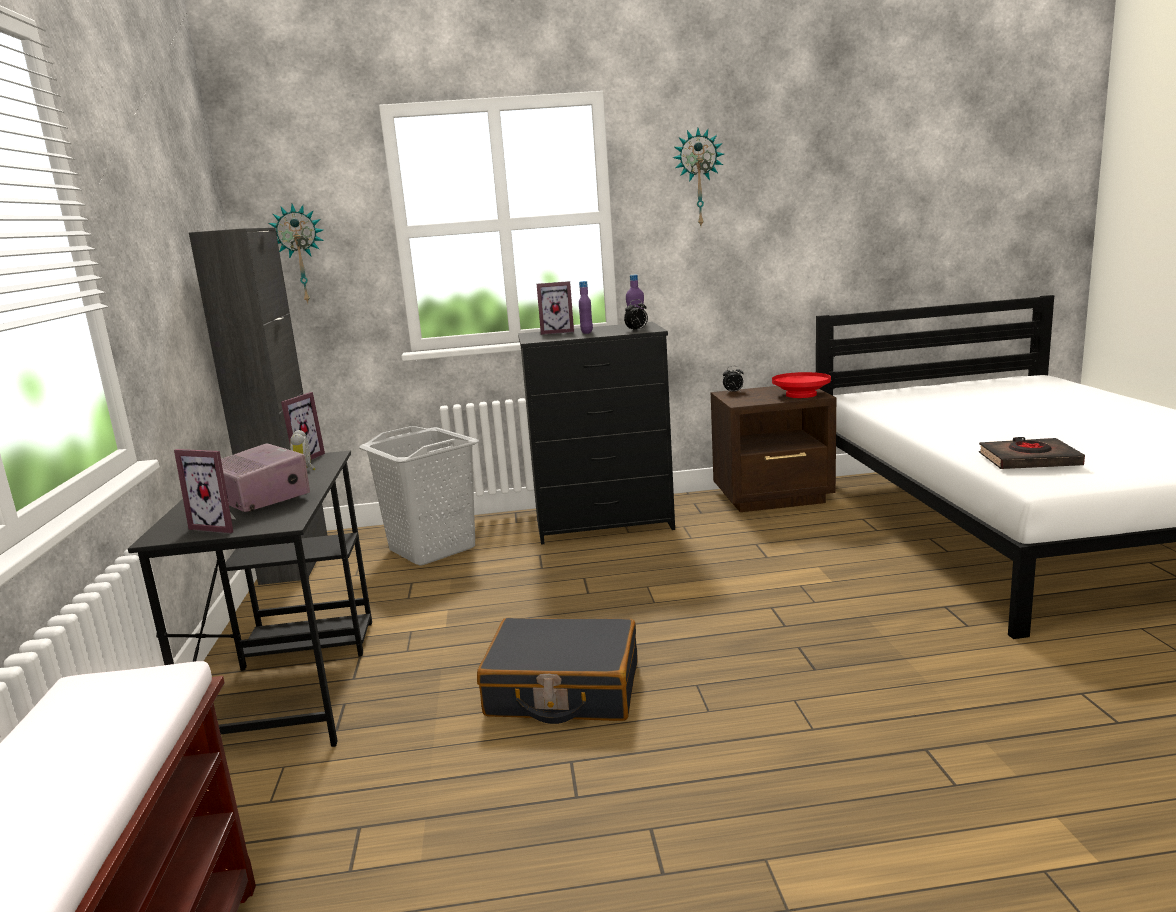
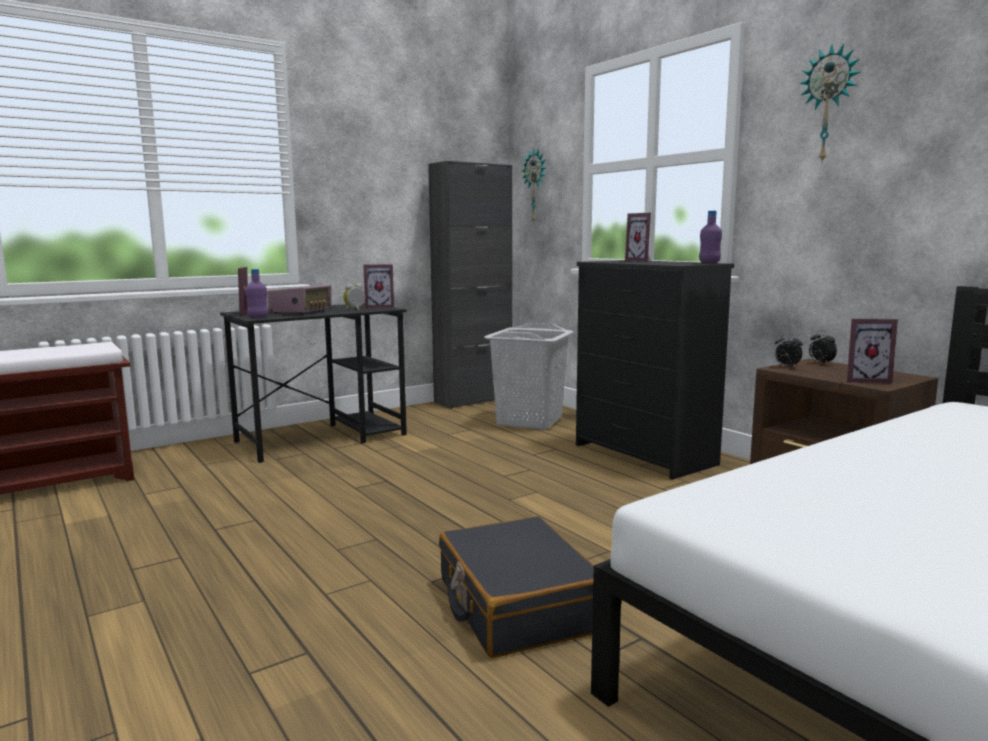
camera: 60 degrees right, 5 degrees down
black suitcase [477,618,637,724] -> black suitcase moved to [439,516,594,658]
purple bottle [579,281,593,334] -> purple bottle moved to [246,269,268,318]
alarm clock [624,299,648,331] -> alarm clock moved to [775,333,803,368]
red bowl [772,372,831,398] -> picture frame [847,319,898,383]
black book [979,437,1085,469] -> none

